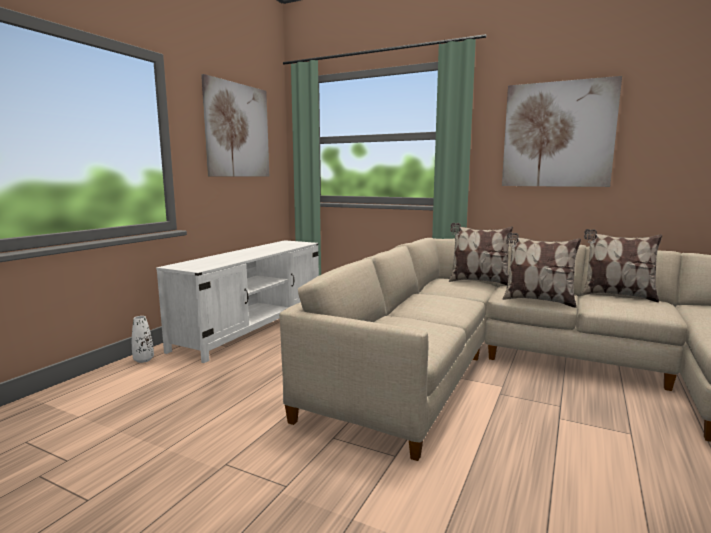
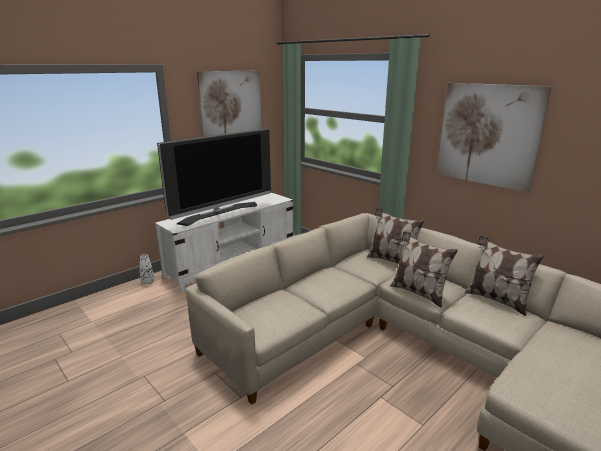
camera: 20 degrees right, 10 degrees up
none -> television [157,129,271,226]

